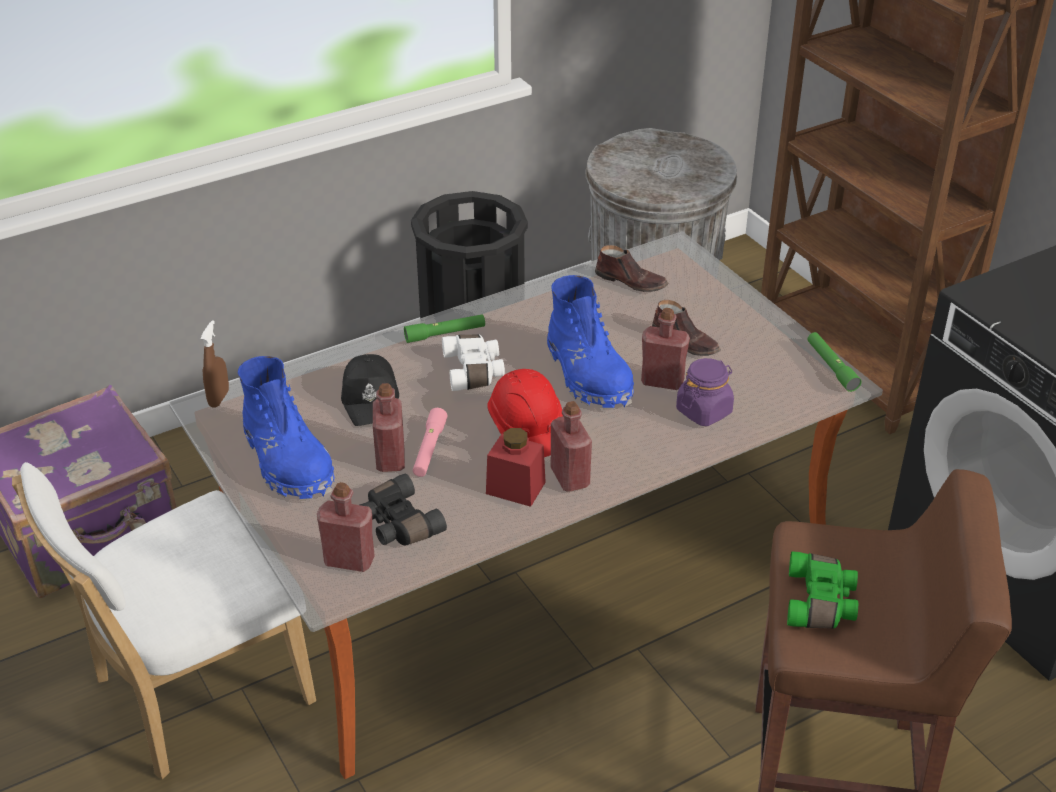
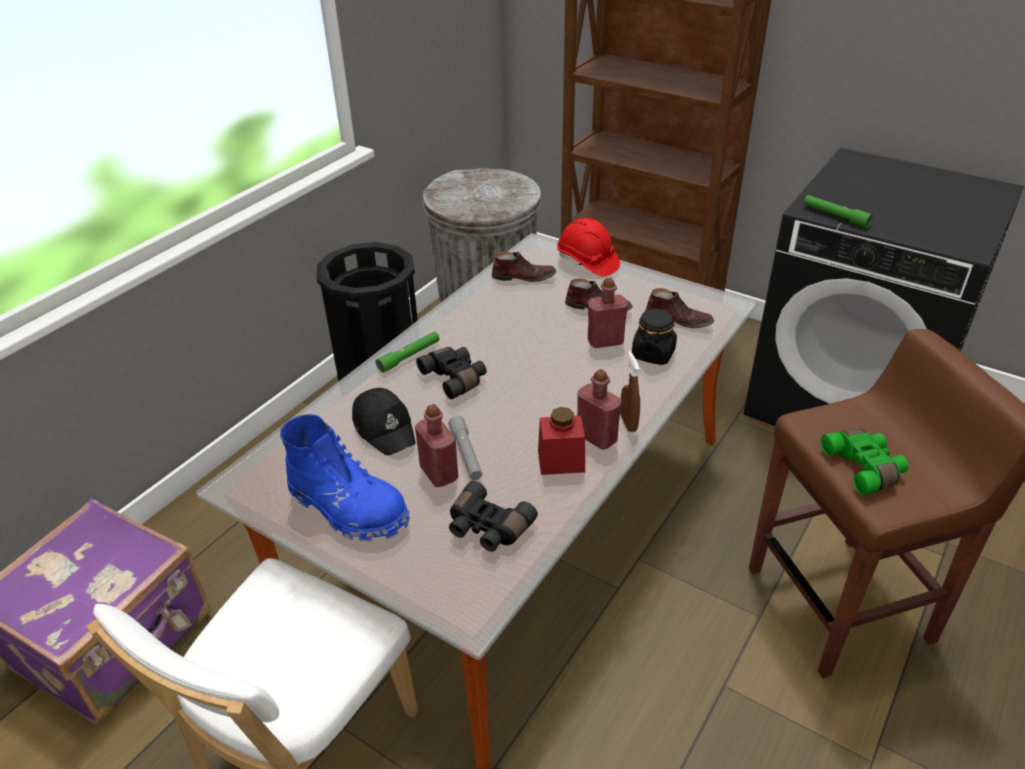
camera: 25 degrees left, 0 degrees up
brown spray bottle [201,320,229,408] -> brown spray bottle moved to [620,351,640,432]
red bottle [317,482,375,572] -> none
pink flashlight [413,408,447,477] -> grey flashlight [448,416,482,480]
white binoculars [442,335,505,391] -> black binoculars [416,347,487,399]
red hard hat [487,369,563,457] -> red hard hat moved to [557,218,620,276]
blue boot [547,275,634,410] -> none
purple jar [676,358,734,426] -> black jar [632,309,677,365]
green flashlight [807,332,861,392] -> green flashlight moved to [804,195,873,228]
none -> brown shoe [645,288,714,328]

